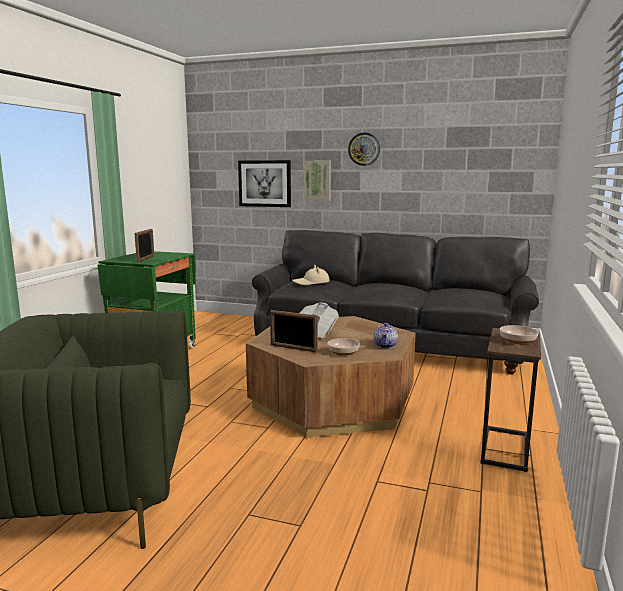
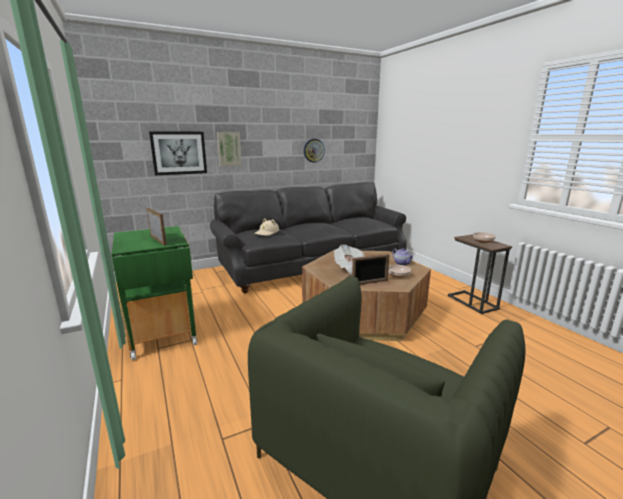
camera: 45 degrees left, 5 degrees up
wall clock [348,133,380,166] -> wall clock moved to [304,139,325,163]

